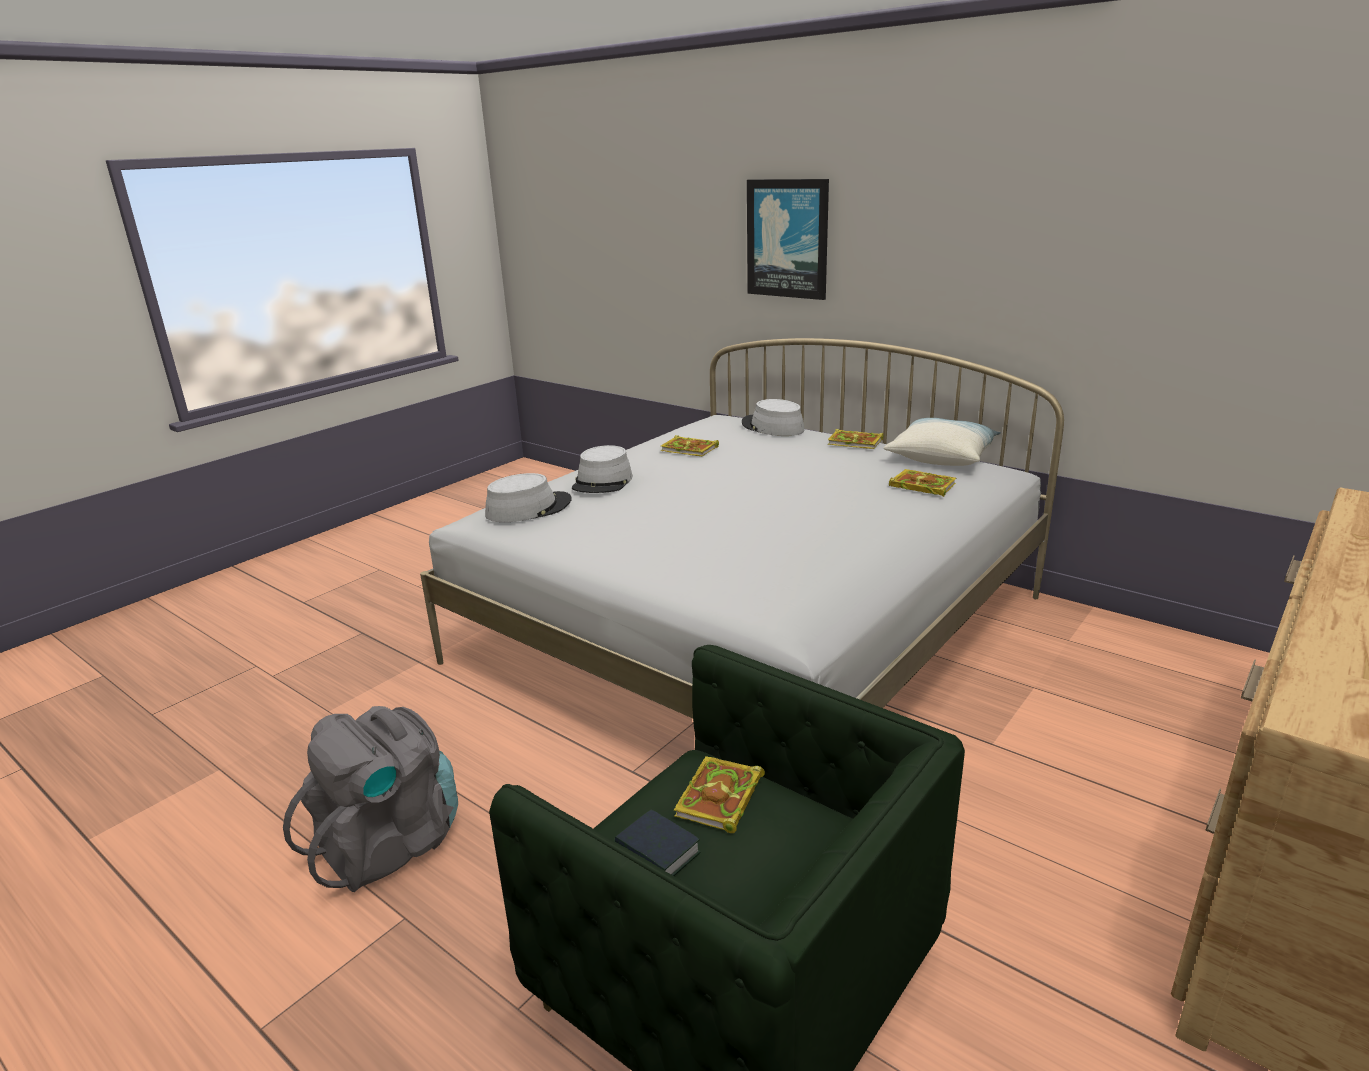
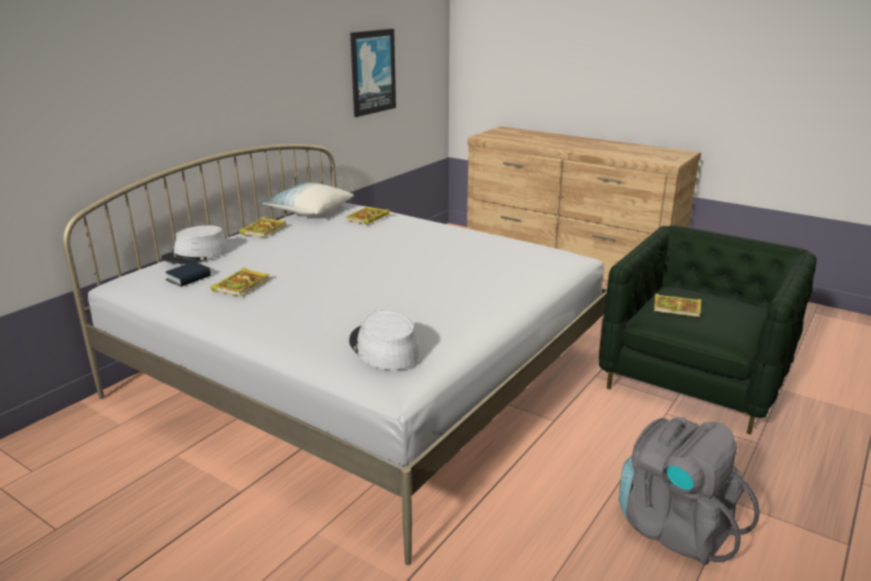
camera: 95 degrees left, 0 degrees up
grey hat [572,445,632,493] -> none
book [614,810,701,876] -> book moved to [165,262,211,287]
picture [747,179,829,300] -> picture moved to [350,29,396,117]

